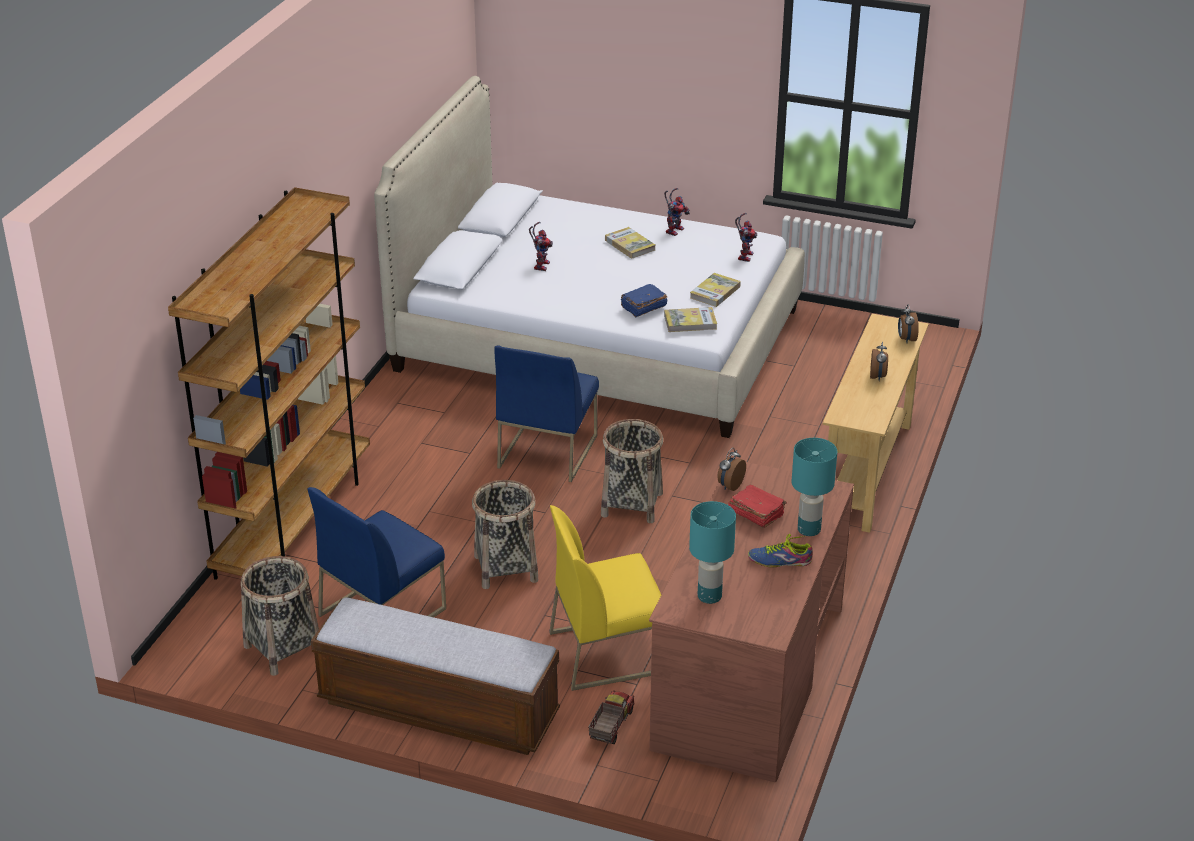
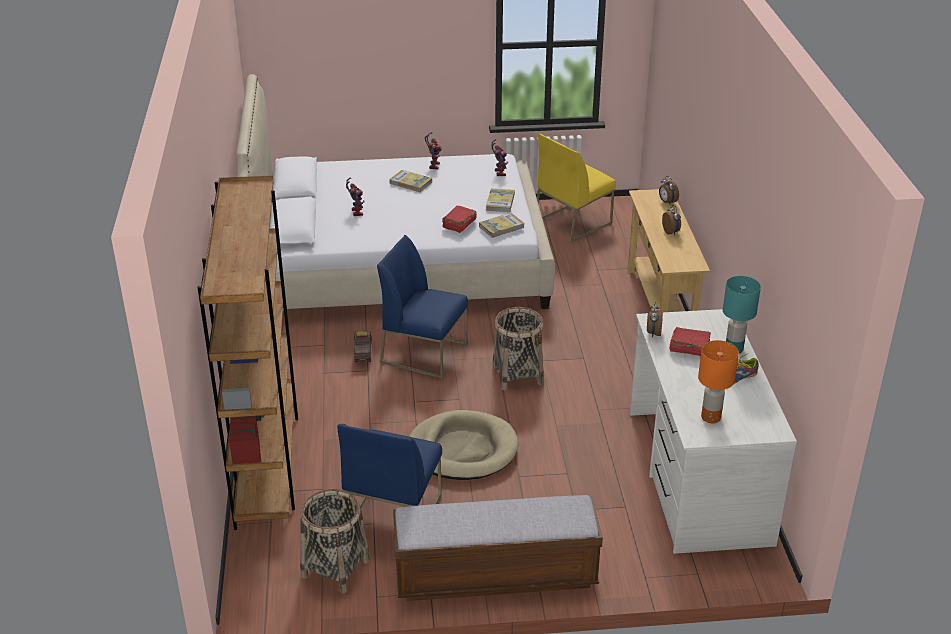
camera: 25 degrees left, 0 degrees up
basket [472,480,538,589] -> beige dog bed [409,410,518,480]
blue chair [494,346,599,482] -> blue chair turned 120 degrees clockwise [377,235,468,379]
yellow chair [549,505,661,691] -> yellow chair moved to [537,133,616,243]
toy truck [588,690,634,744] -> toy truck moved to [354,330,372,362]
blue book [621,284,668,317] -> red book [442,206,477,233]
brown desk [649,462,854,783] -> white desk [630,309,797,554]
turquoise table lamp [689,501,736,604] -> orange table lamp [698,340,739,423]

